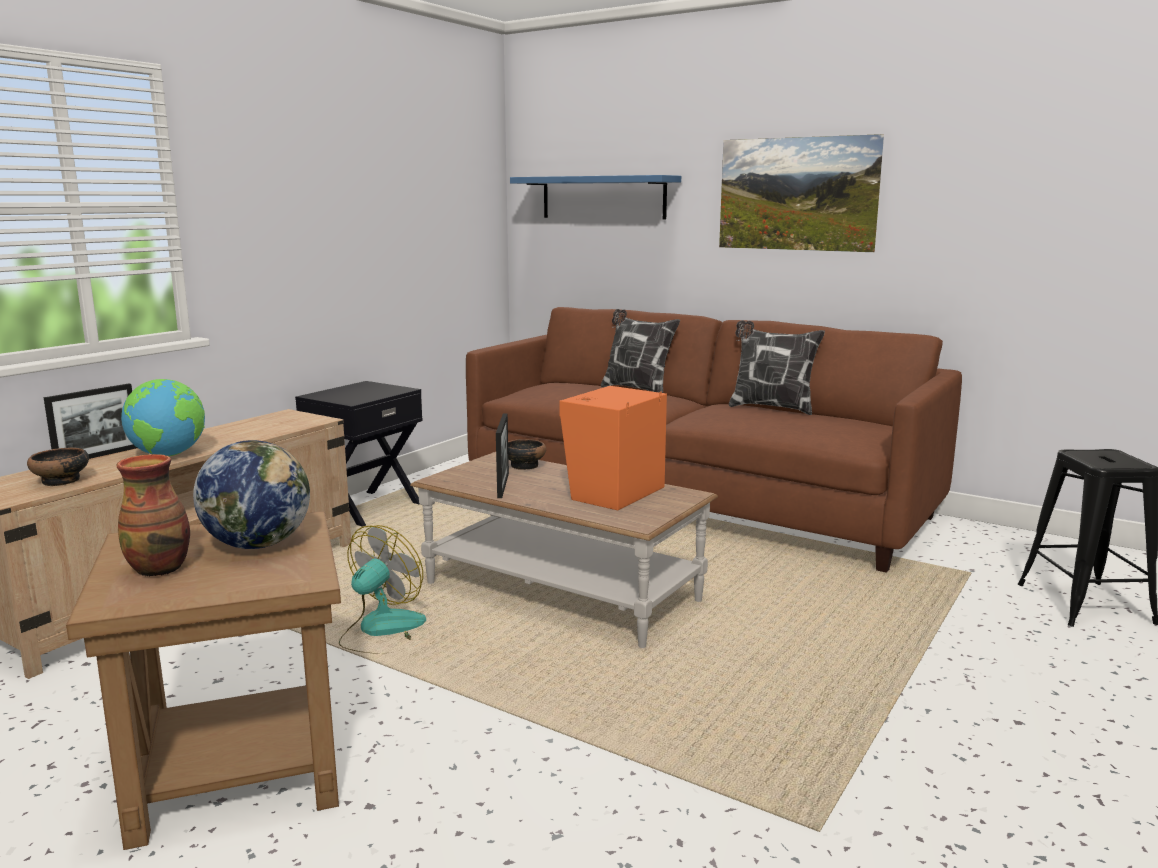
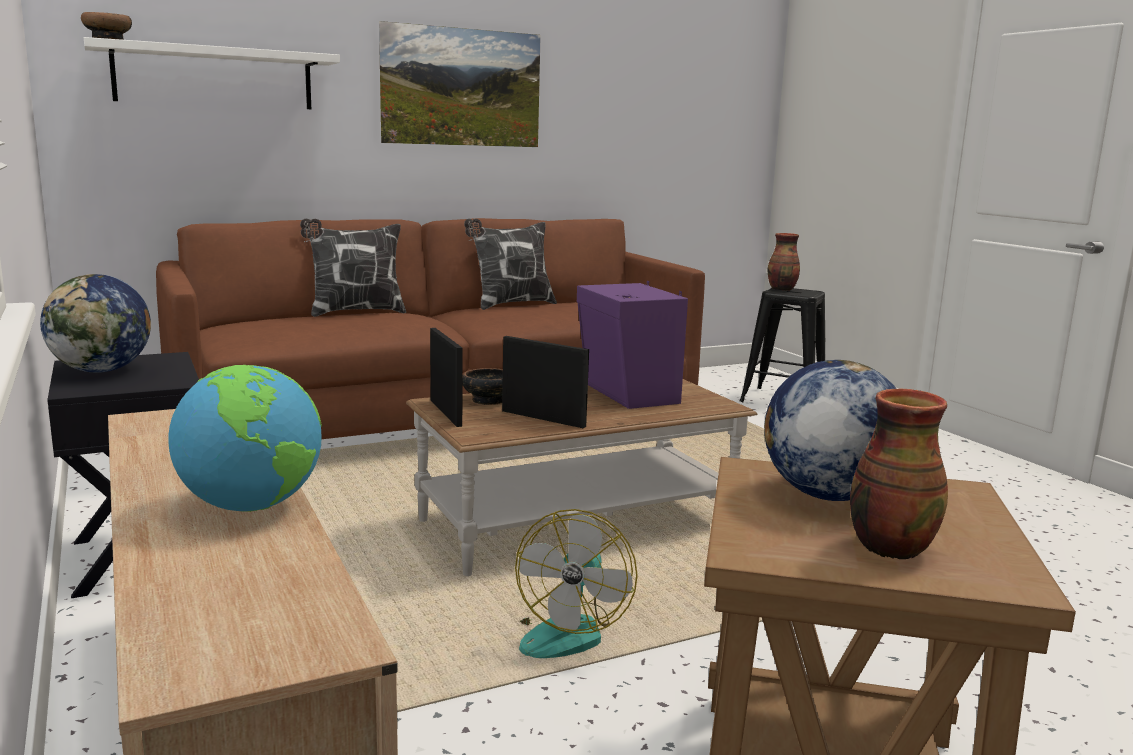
camera: 60 degrees left, 0 degrees up
bowl [27,448,89,486] -> bowl moved to [81,12,132,40]
picture frame [44,383,137,459] -> picture frame moved to [430,328,463,427]
fan [339,525,426,653] -> fan turned 135 degrees counterclockwise [515,509,638,658]
blue shelf [510,175,681,220] -> white shelf [84,37,340,109]
orange speaker [559,386,667,510] -> purple speaker [577,281,688,409]
none -> globe [40,274,151,373]
none -> vase [768,233,800,291]

